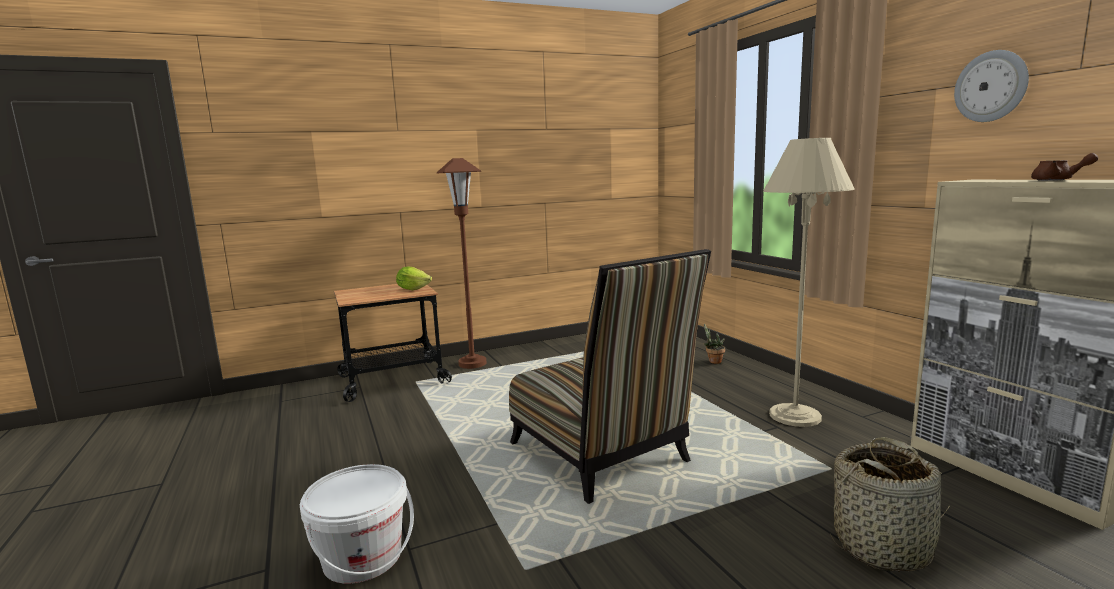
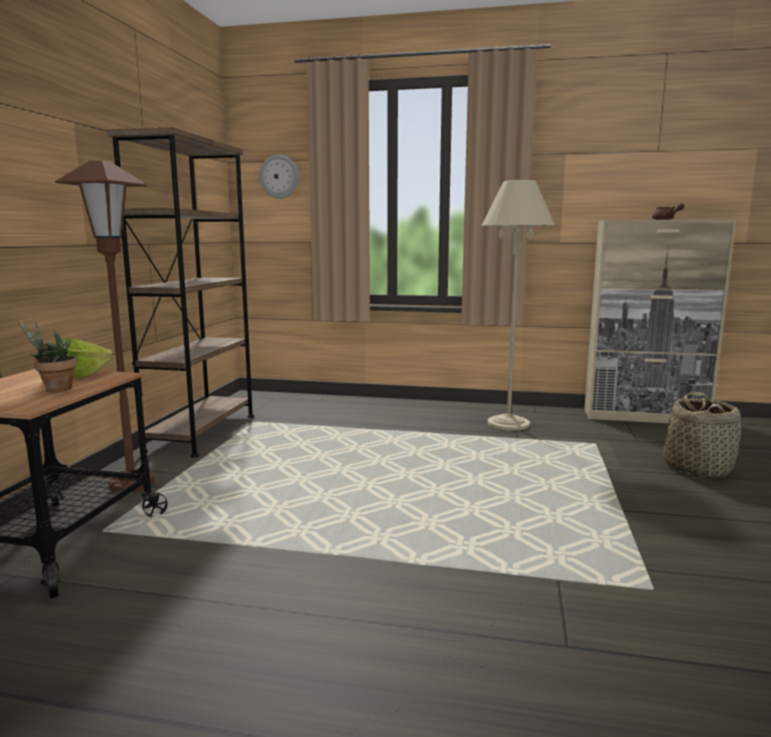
camera: 55 degrees left, 0 degrees up
white bucket [300,464,414,584] -> none
chair [509,249,711,504] -> none
potted plant [703,324,725,364] -> potted plant moved to [18,320,77,392]
wall clock [954,50,1029,122] -> wall clock moved to [259,155,299,199]
none -> brown bookcase [107,127,254,457]

